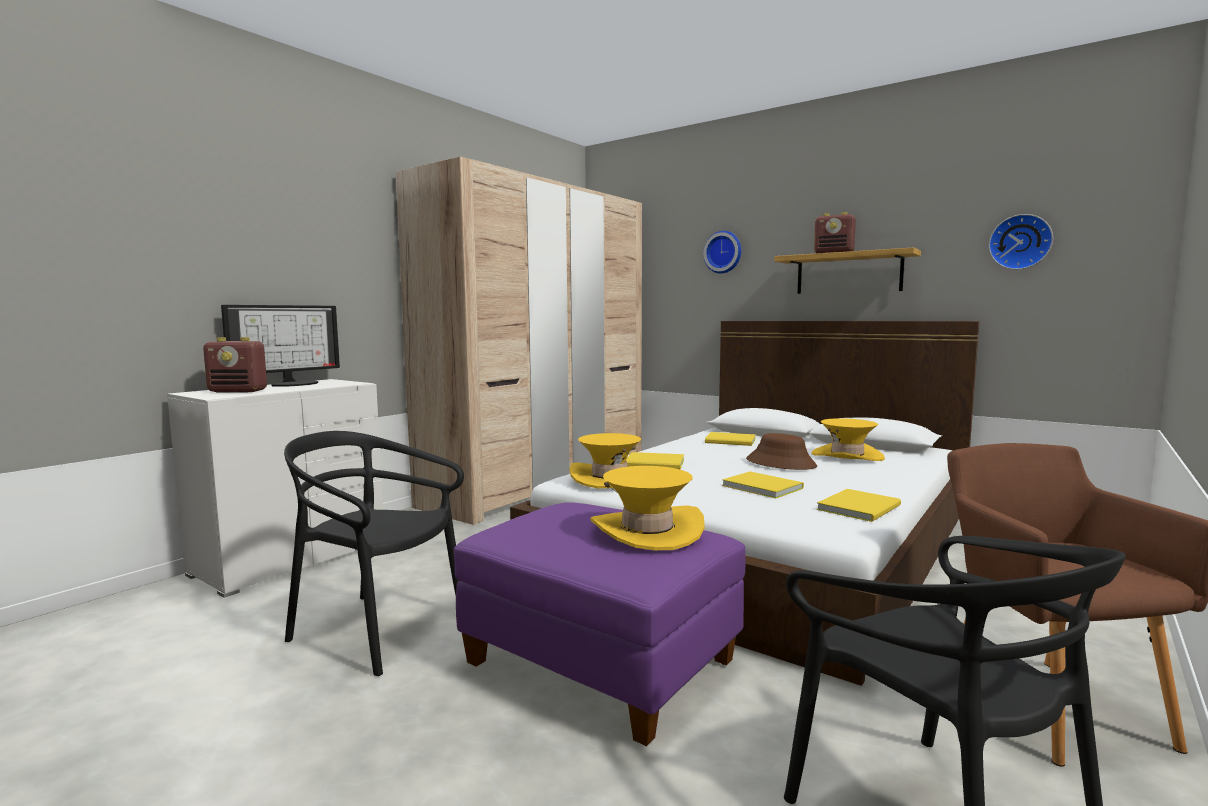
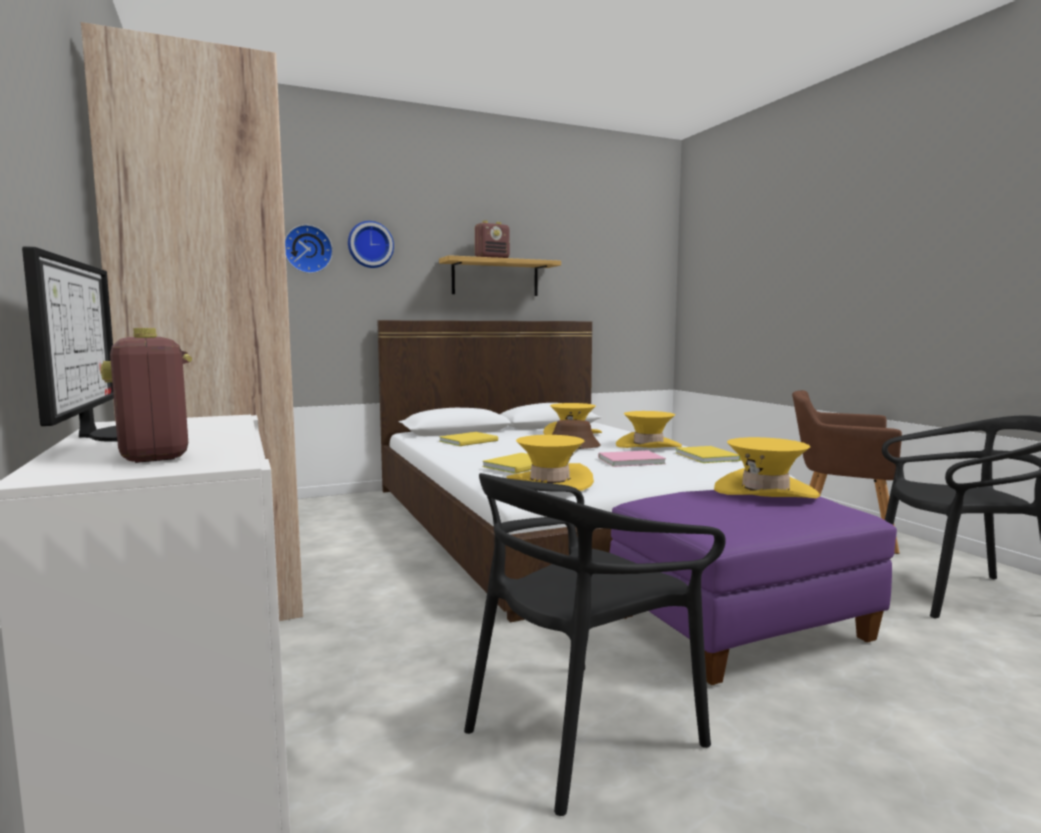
camera: 60 degrees left, 0 degrees up
radio [203,337,267,393] -> radio turned 120 degrees clockwise [101,328,192,463]
yellow book [722,471,804,498] -> pink book [598,450,666,467]
wall clock [989,214,1053,270] -> wall clock moved to [285,225,333,273]
none -> yellow hat [616,411,682,448]

